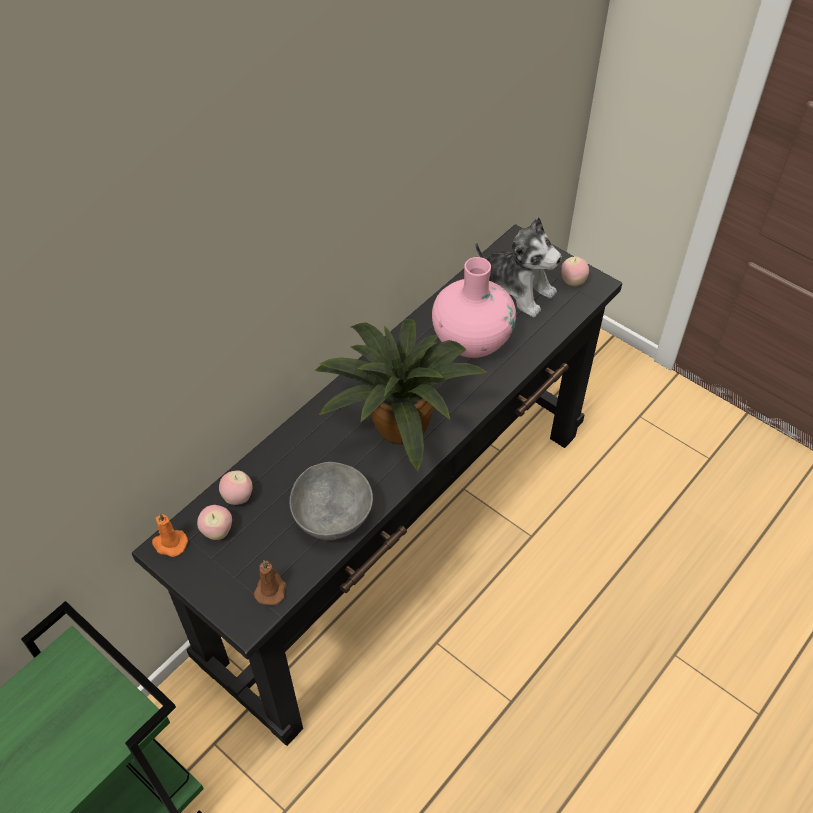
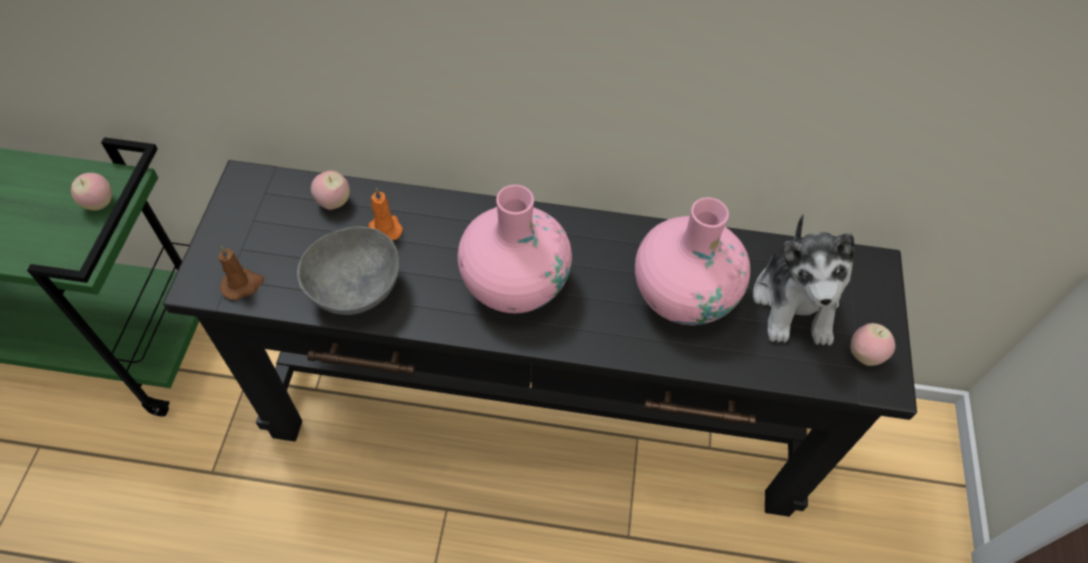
camera: 55 degrees right, 5 degrees up
orange candle [152,512,188,557] -> orange candle moved to [368,188,403,241]
apple [197,505,232,540] -> apple moved to [71,173,112,211]
potted plant [315,319,488,472] -> pink vase [458,185,572,313]

